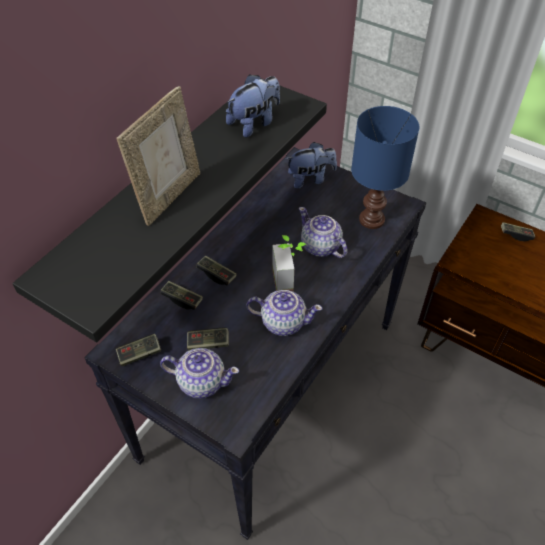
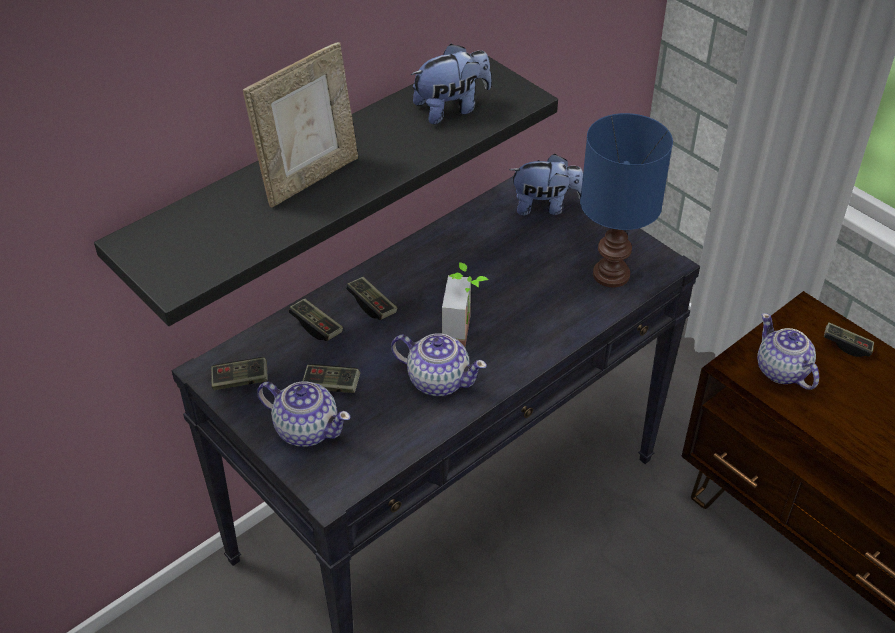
camera: 15 degrees right, 5 degrees down
teapot [299,207,348,258] -> teapot moved to [757,313,819,390]

